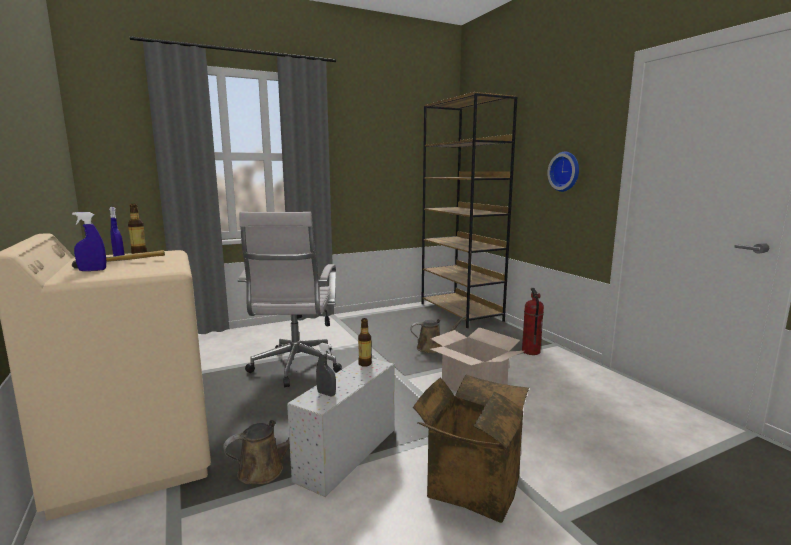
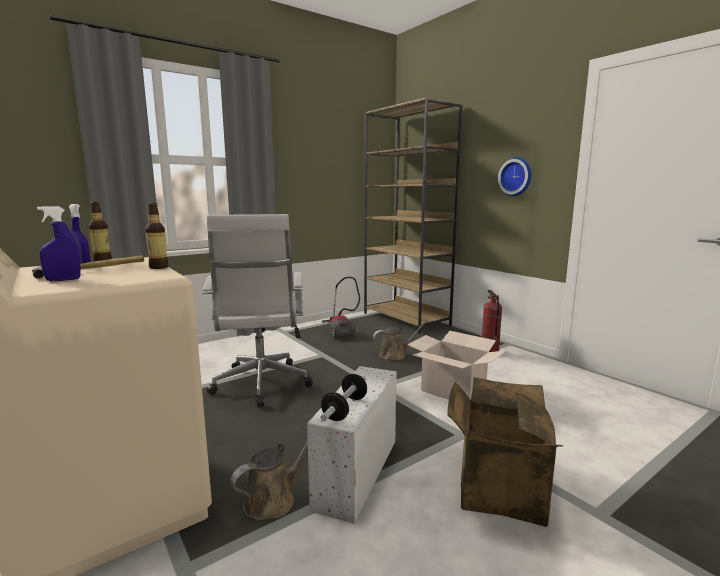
camera: 10 degrees left, 0 degrees up
grey spray bottle [316,343,336,396] -> dumbbell [320,374,367,421]
bottle [358,318,372,367] -> bottle moved to [145,203,169,269]
none -> vacuum cleaner [322,277,360,338]

